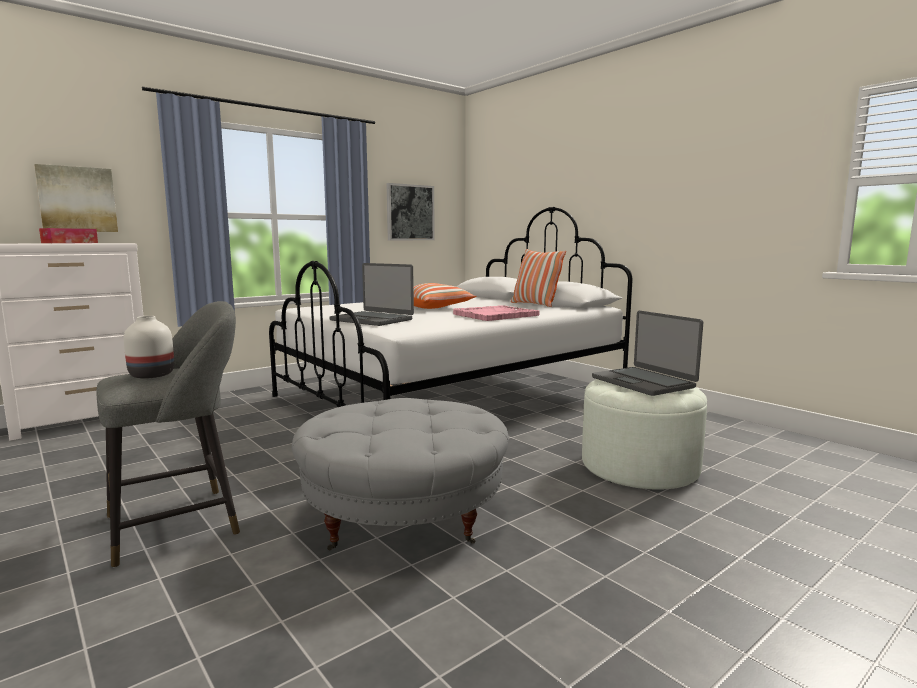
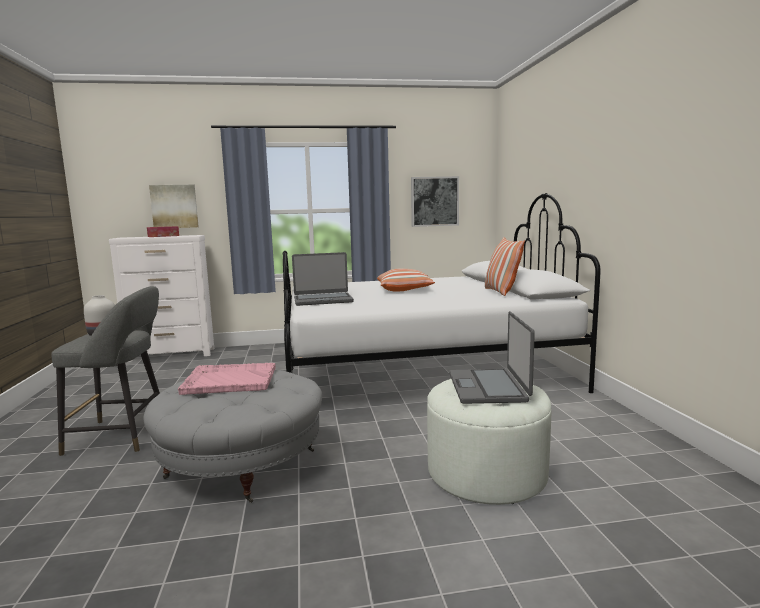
camera: 30 degrees right, 0 degrees up
laptop [330,263,414,326] -> laptop turned 75 degrees counterclockwise [292,252,354,306]
pink tray [453,305,540,321] -> pink tray moved to [178,363,276,395]

